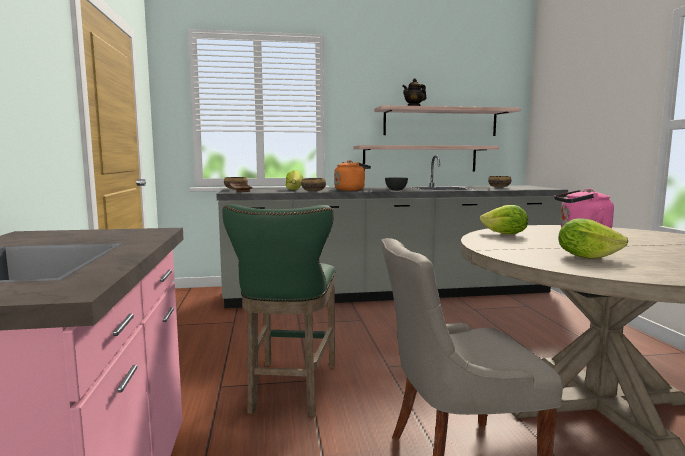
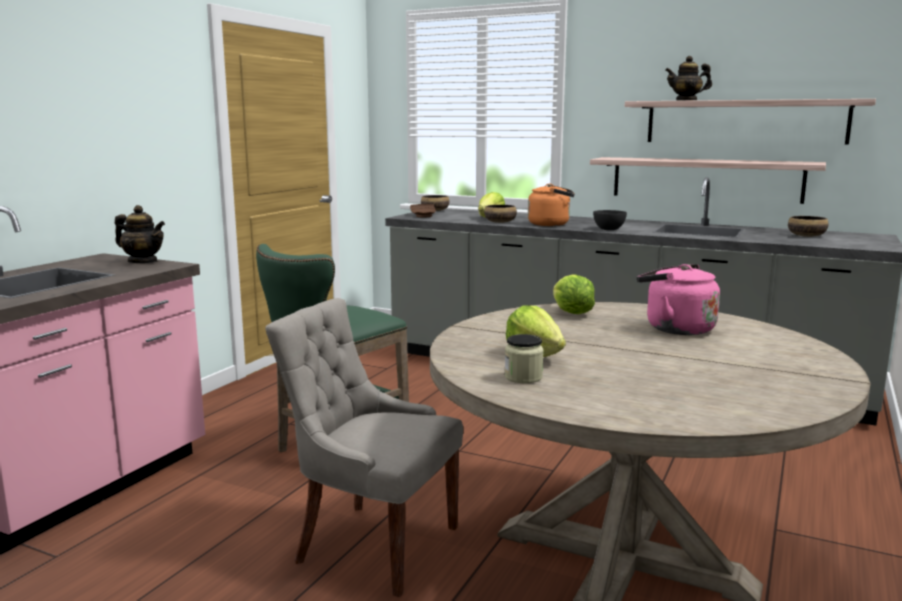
camera: 35 degrees right, 5 degrees up
none -> teapot [115,205,165,263]
none -> jar [504,334,544,383]

